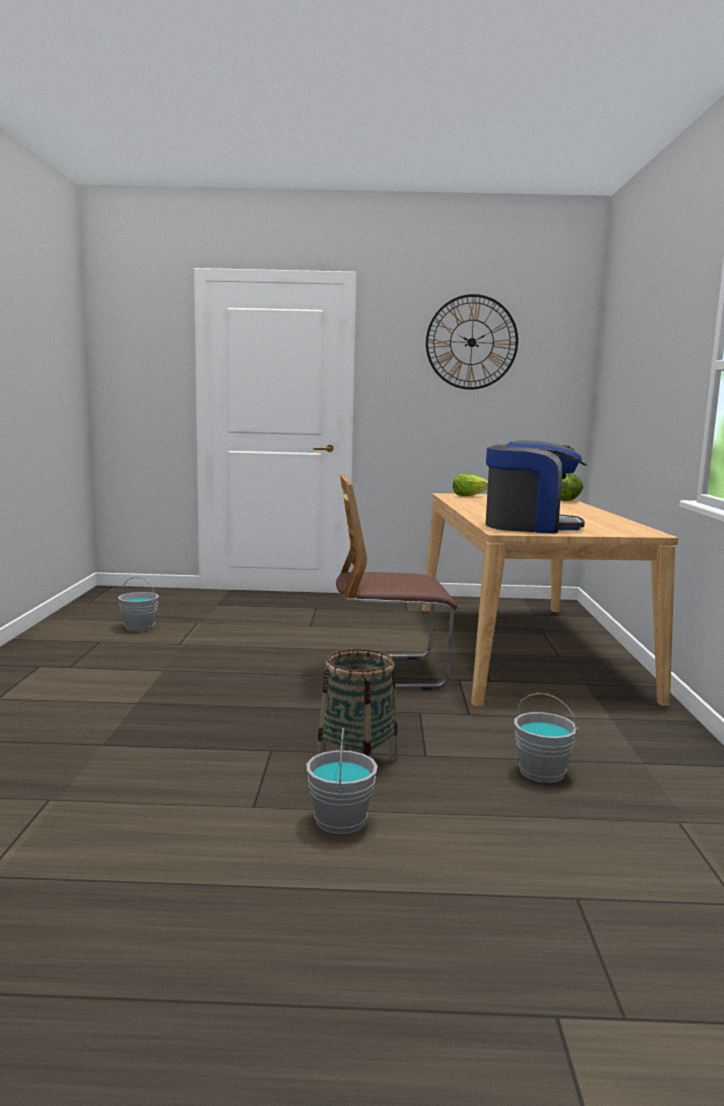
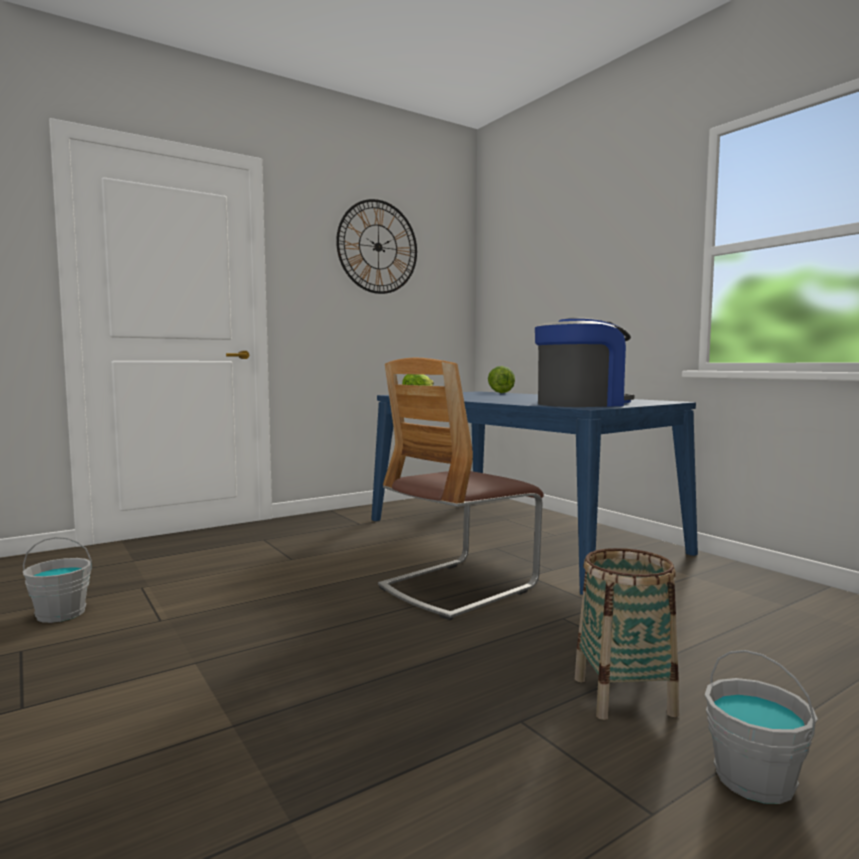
camera: 35 degrees left, 5 degrees down
beige dining table [422,493,678,706] -> blue dining table [371,391,698,595]
grey bucket [514,693,578,783] -> none

